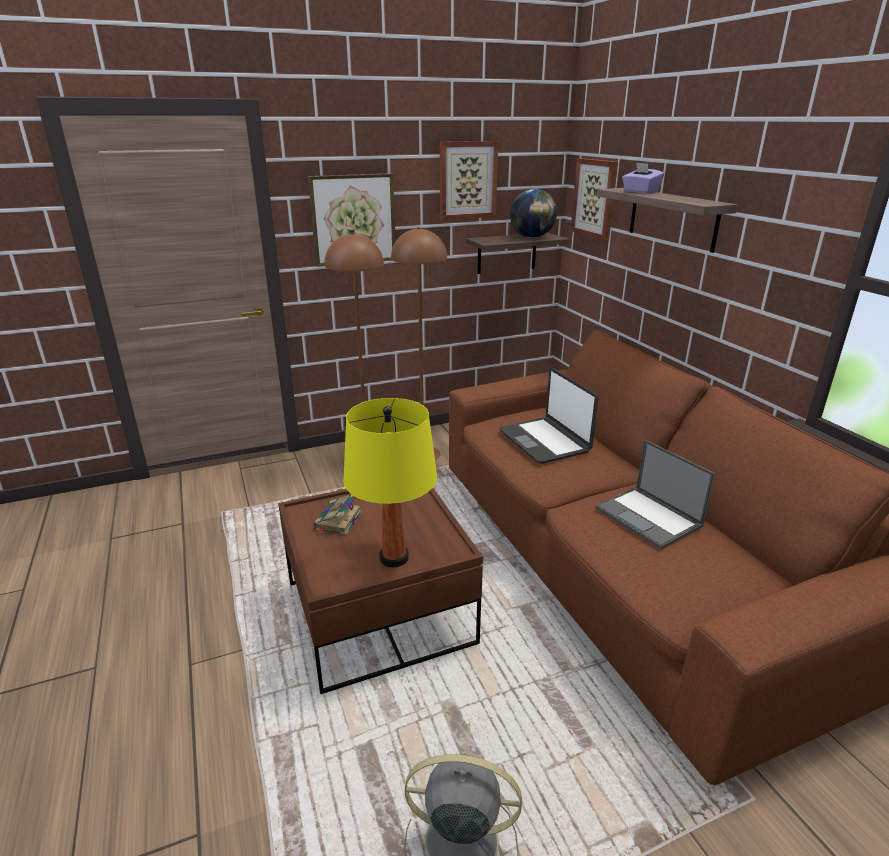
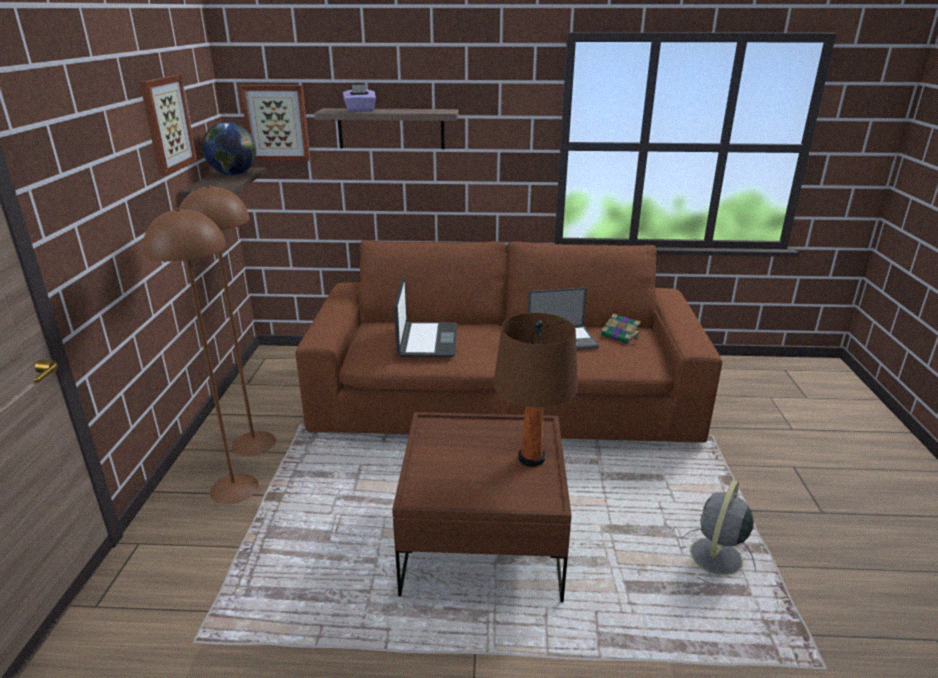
camera: 65 degrees left, 0 degrees up
picture [308,173,396,267] -> none
book [314,495,362,535] -> book moved to [601,313,641,344]
yellow table lamp [343,398,437,567] -> brown table lamp [493,313,578,467]
laptop [499,368,598,464] -> laptop turned 90 degrees counterclockwise [394,276,457,357]

